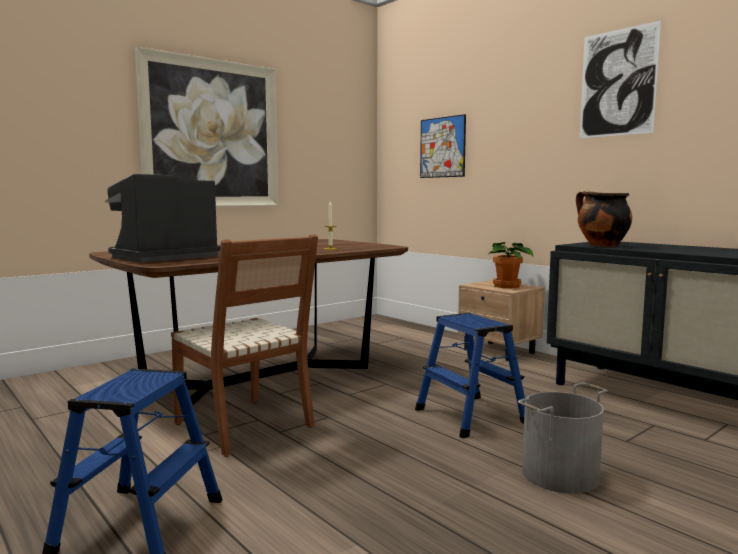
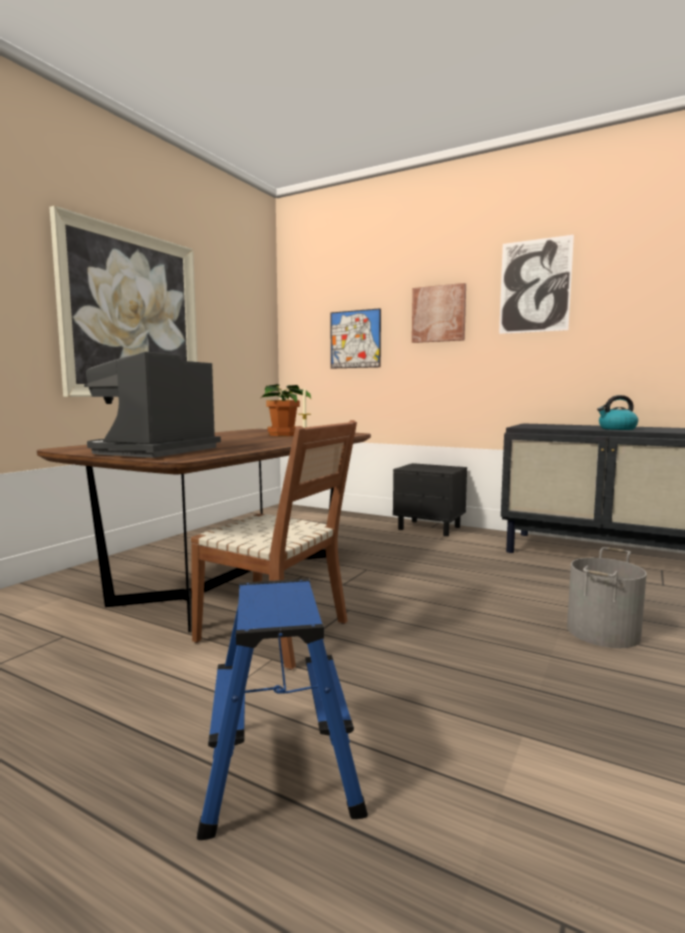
camera: 20 degrees left, 0 degrees up
blue step ladder [415,313,525,438] -> none
beige nightstand [458,280,545,361] -> black nightstand [393,463,467,536]
potted plant [489,242,534,288] -> potted plant moved to [261,384,312,436]
cooking pot [576,191,632,247] -> none
none -> picture [412,283,466,343]
none -> kettle [597,395,638,430]

